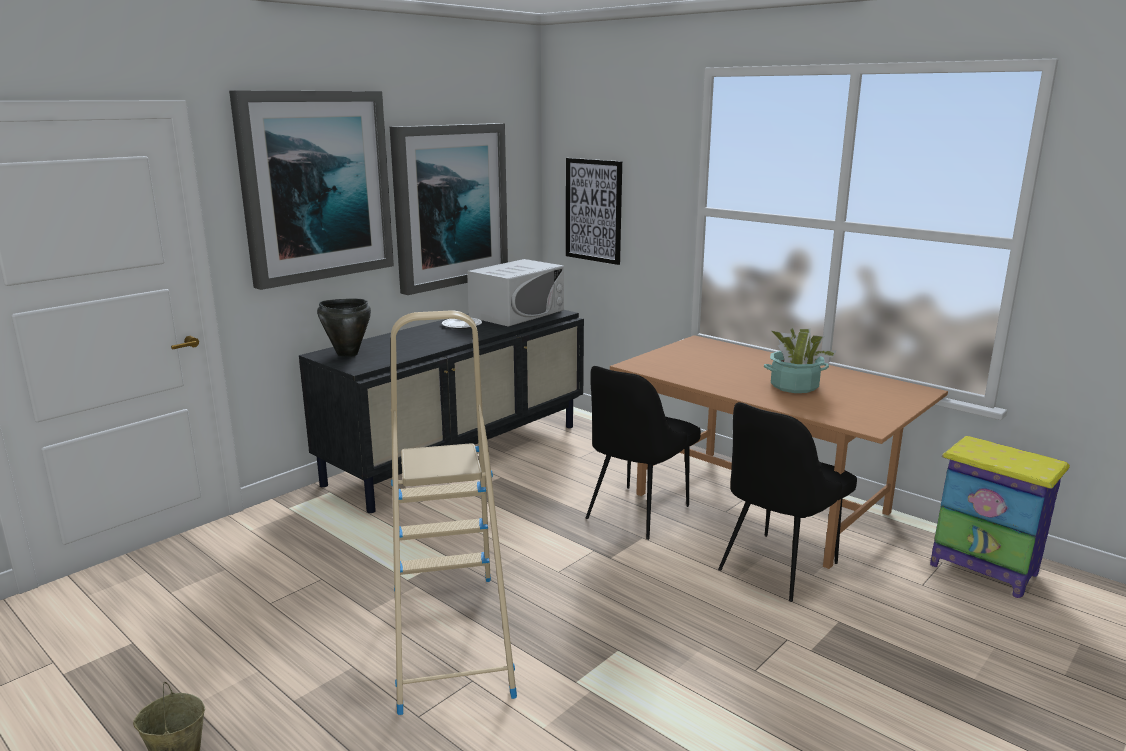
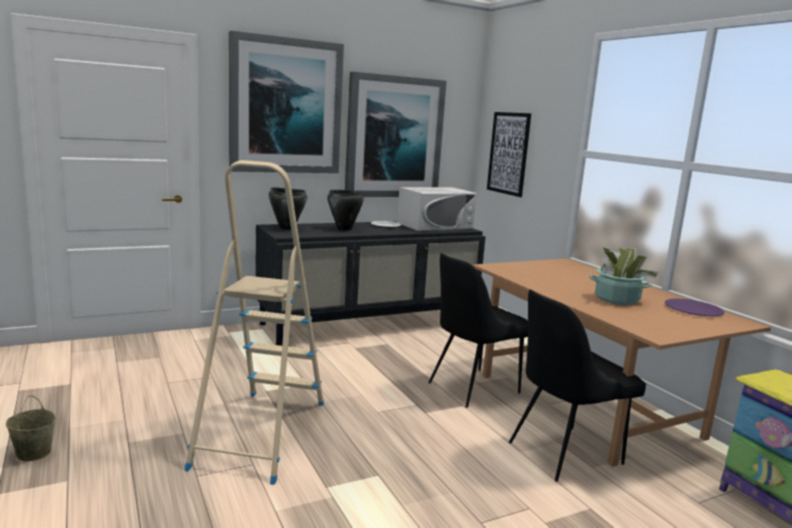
camera: 20 degrees right, 5 degrees down
none -> black cooking pot [327,190,364,231]
none -> purple plate [665,298,725,316]

